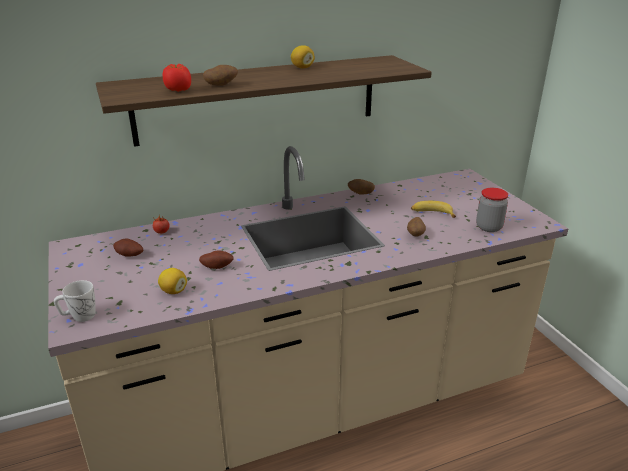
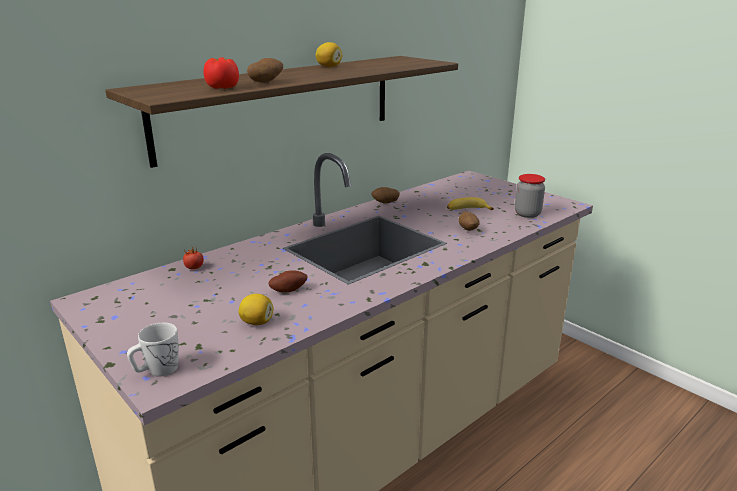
camera: 20 degrees left, 5 degrees down
potato [113,238,143,256] -> none

